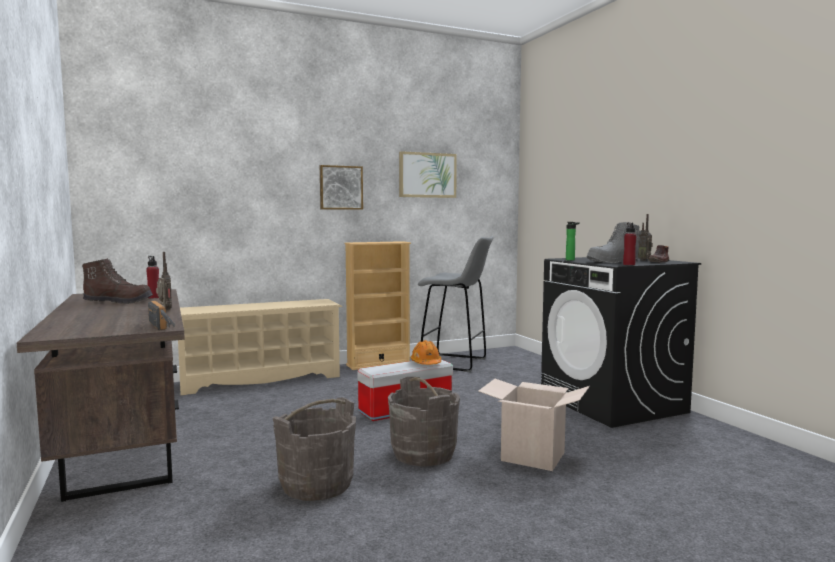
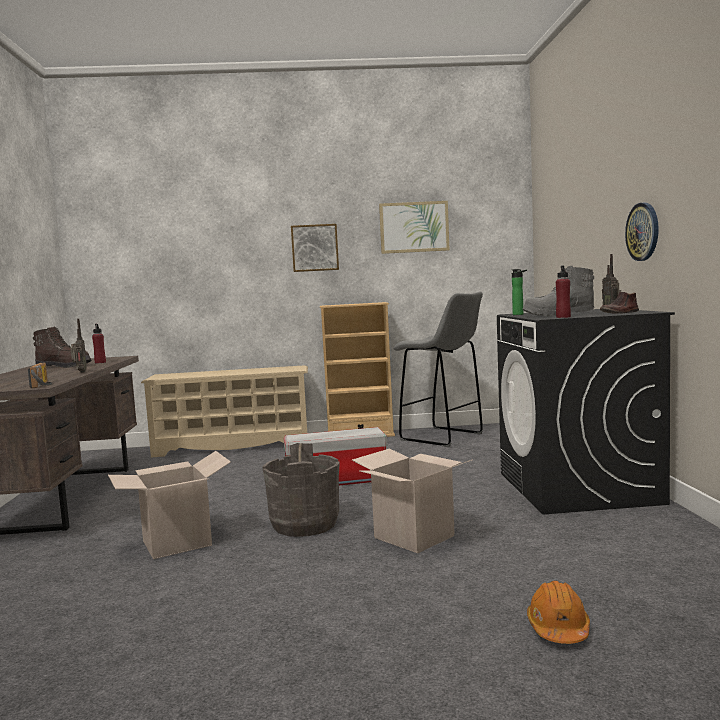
camera: 20 degrees right, 0 degrees up
grey bucket [273,398,356,501] -> cardboard box [108,451,231,559]
orange hard hat [411,340,441,365] -> orange hard hat moved to [527,581,590,644]
none -> wall clock [625,203,659,261]

